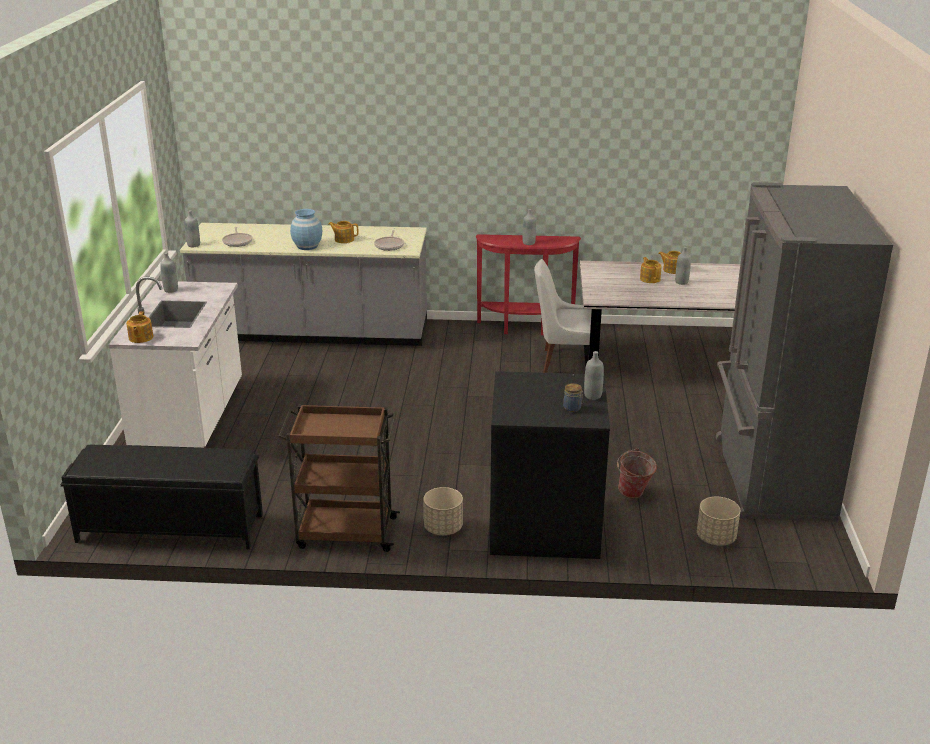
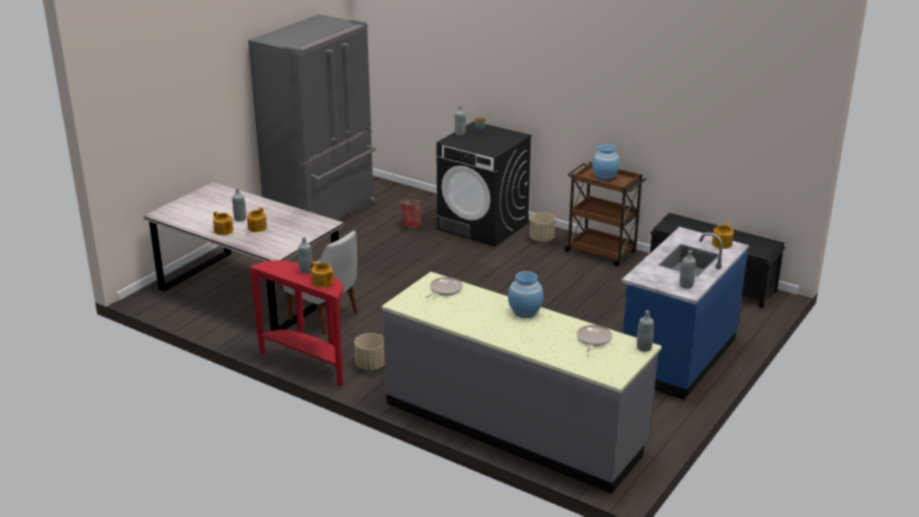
camera: 150 degrees left, 0 degrees up
white counter [109,276,242,448] -> blue counter [622,227,749,400]
teapot [328,221,358,243] -> teapot moved to [311,261,334,288]
beige planter [697,497,740,546] -> beige planter moved to [354,333,385,370]
none -> blue vase [592,144,620,180]

